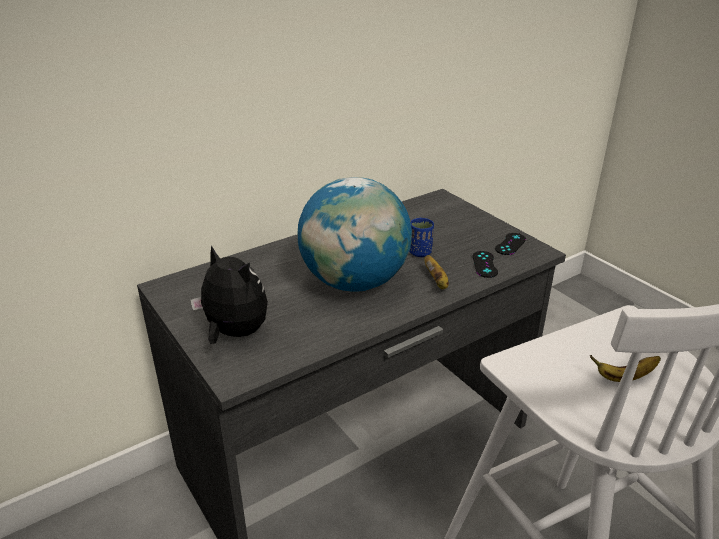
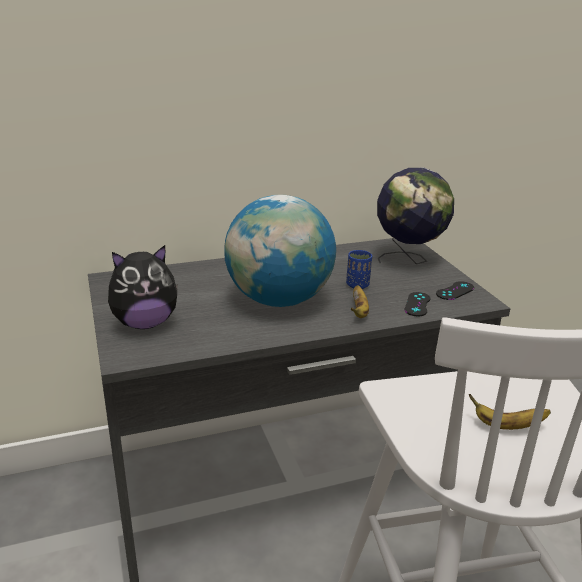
camera: 15 degrees right, 5 degrees down
plush toy [190,245,268,344] -> plush toy turned 105 degrees clockwise [108,245,178,329]
none -> globe [377,168,454,264]

